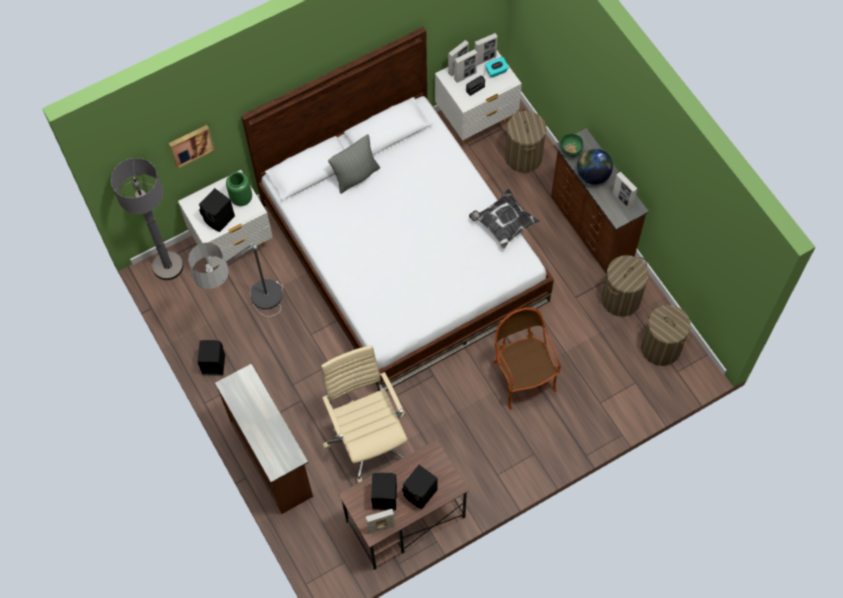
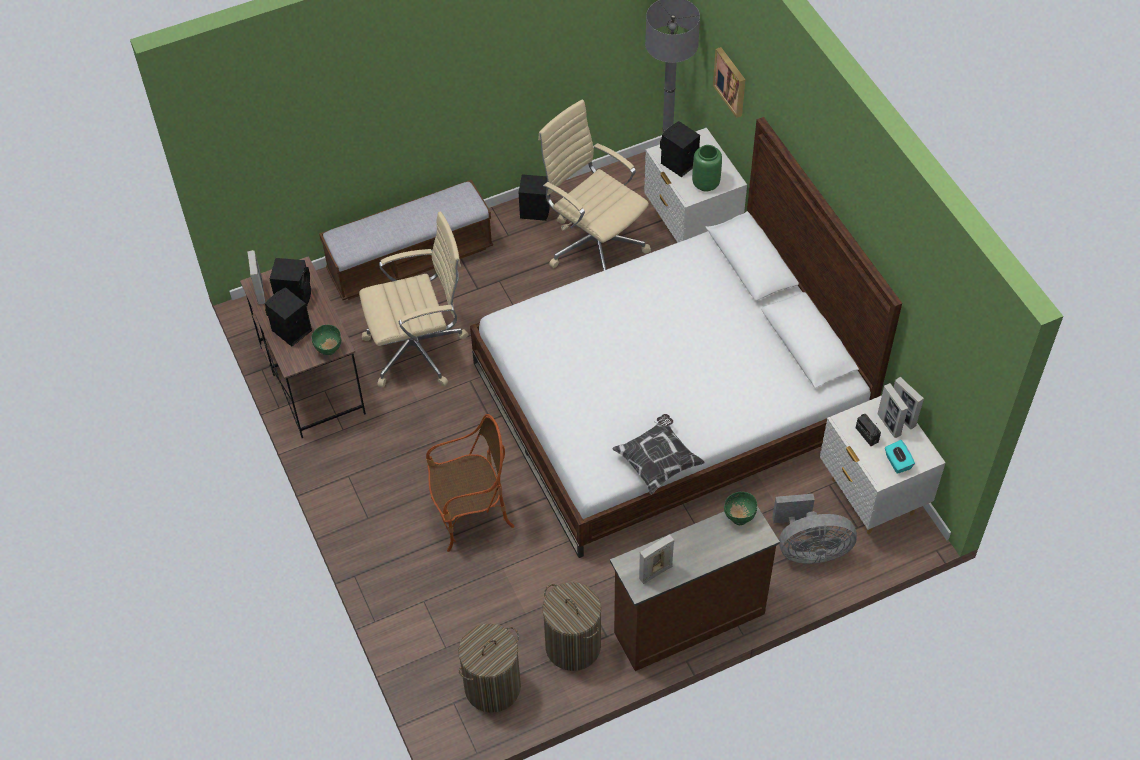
camera: 95 degrees right, 10 degrees down
floor lamp [188,242,283,317] -> beige office chair [538,100,651,271]
brown dresser [215,364,313,514] -> bench [319,179,493,300]
grey pillow [328,134,380,194] -> none
picture frame [474,33,498,65] -> none
laundry basket [505,108,546,173] -> grey fan [772,494,857,564]
globe [577,149,613,184] -> none
none -> green bowl [312,325,342,355]

